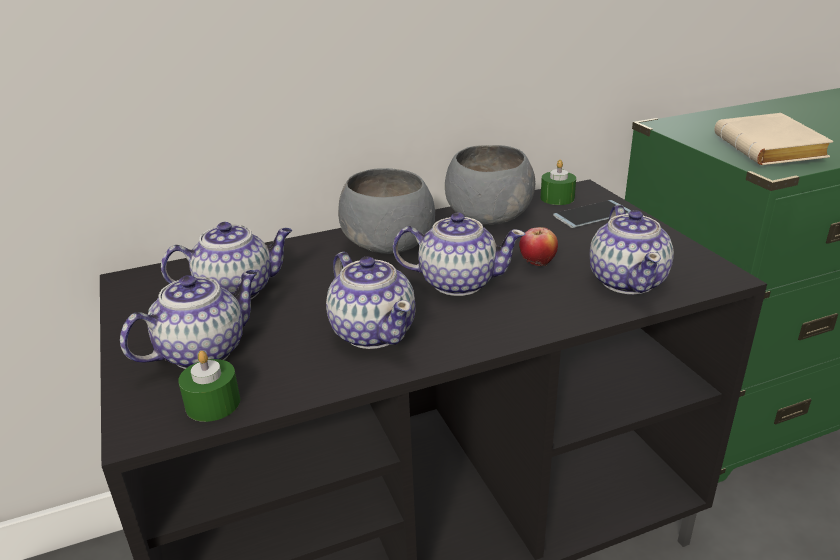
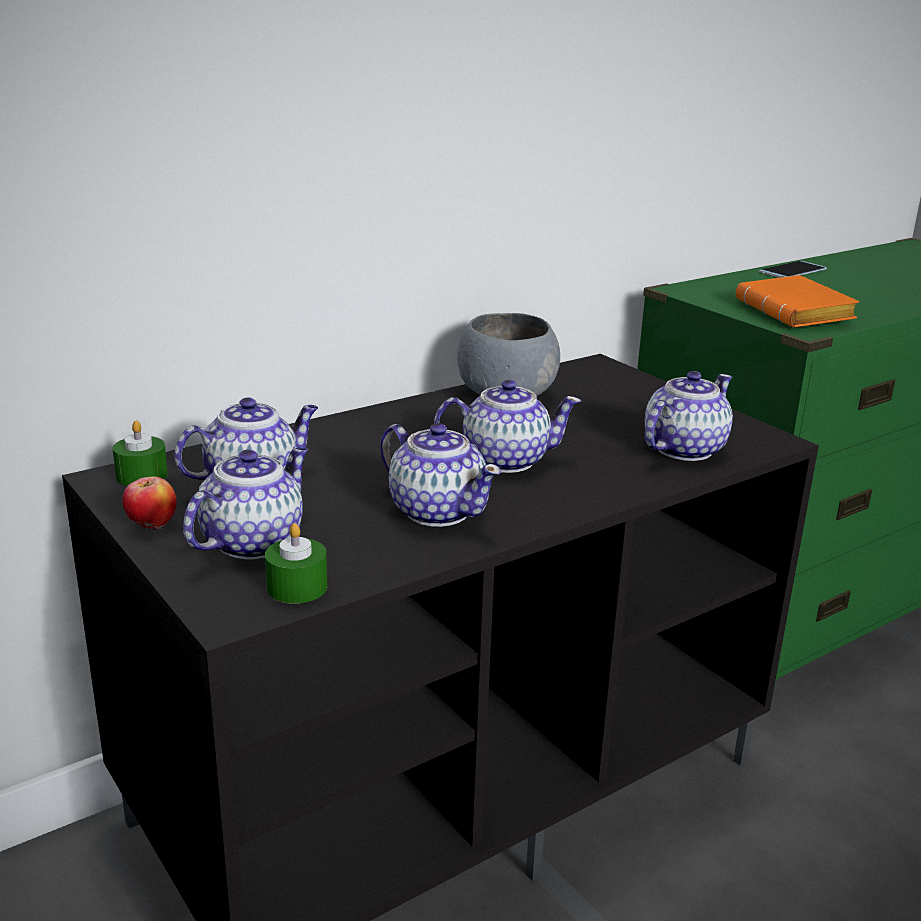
camera: 15 degrees left, 5 degrees down
grey bowl [338,168,435,254] -> none
apple [519,227,558,266] -> apple moved to [122,477,177,529]
green candle [541,160,576,205] -> green candle moved to [113,420,168,486]
phone [553,200,631,228] -> phone moved to [759,261,827,278]
teapot [590,205,674,294] -> teapot turned 120 degrees counterclockwise [645,371,733,461]
beige book [715,113,833,165] -> orange book [736,275,859,327]

